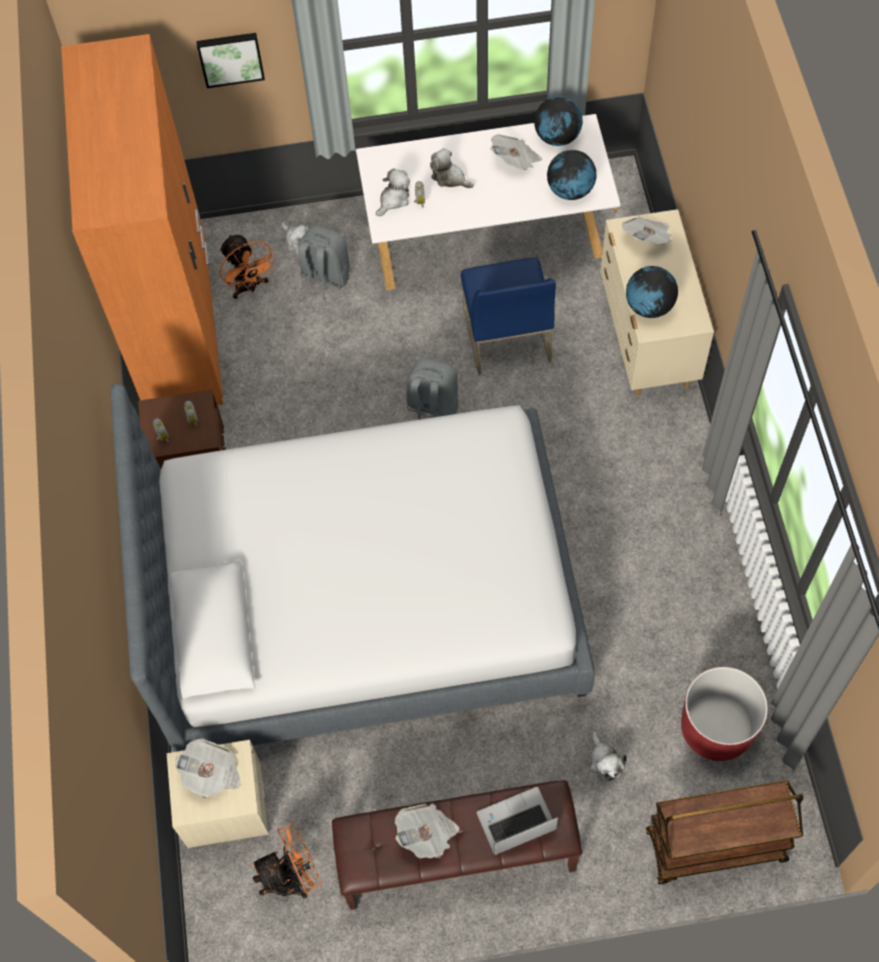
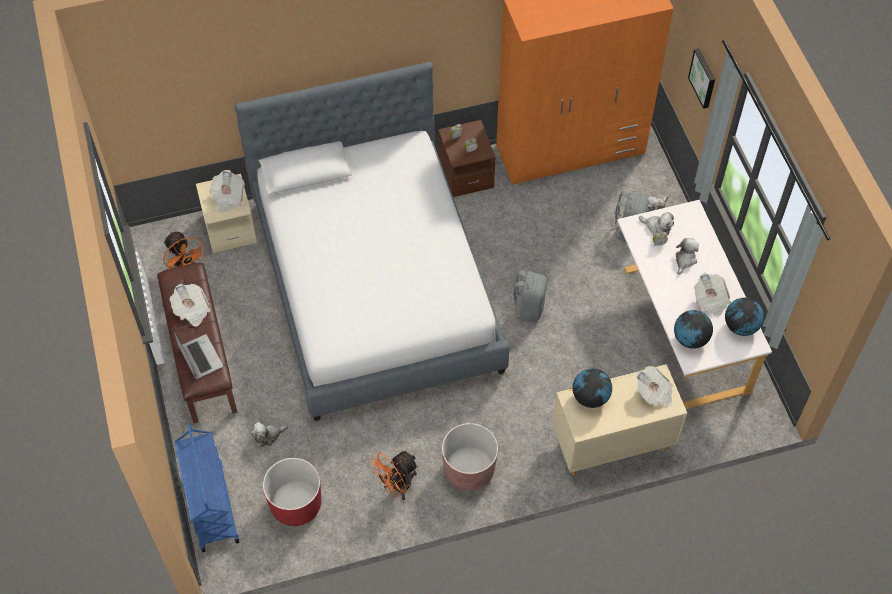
camera: 80 degrees right, 5 degrees down
orange fan [219,234,276,299] -> orange fan moved to [369,451,418,500]
blue chair [461,258,556,375] -> none
brown cart [645,780,804,884] -> blue cart [174,423,239,552]
none -> brown planter [442,423,498,491]

